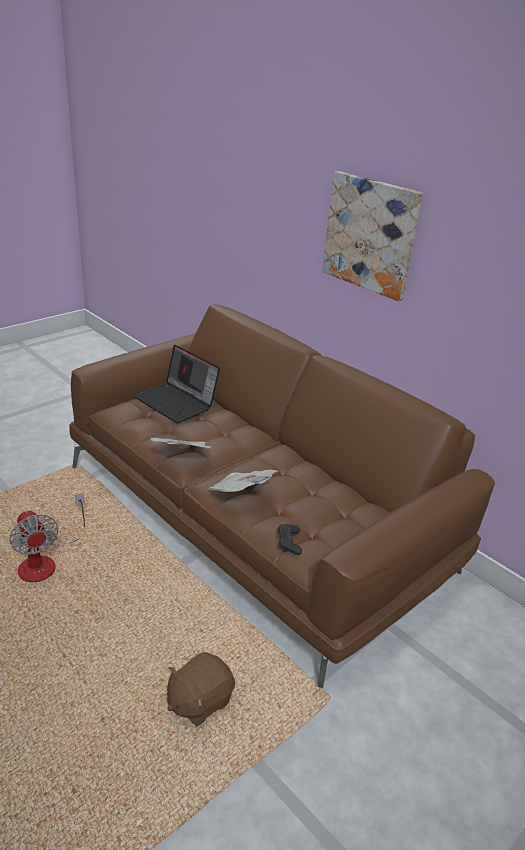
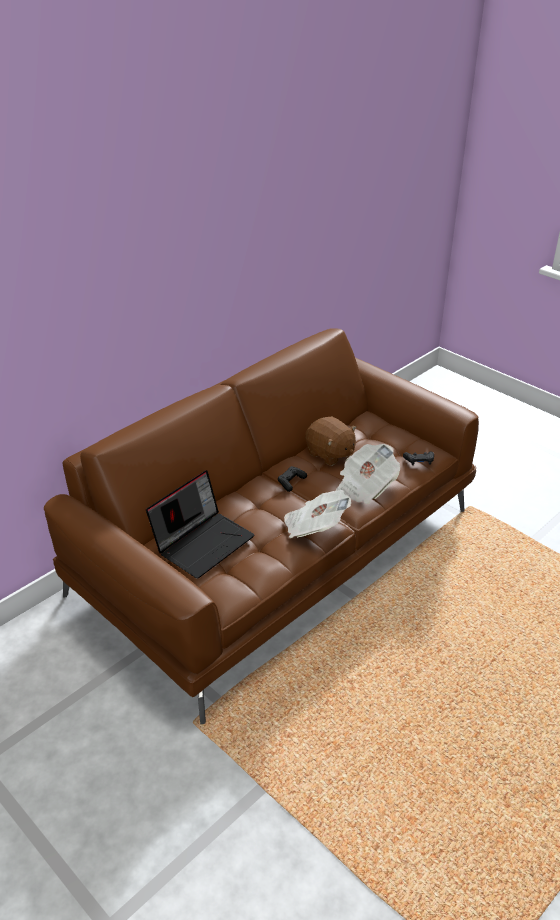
camera: 90 degrees left, 5 degrees up
fan [9,493,85,582] -> none
brown plush toy [167,652,235,726] -> brown plush toy moved to [305,417,356,466]
picture [322,171,423,301] -> none
none -> black game controller [278,466,307,492]

